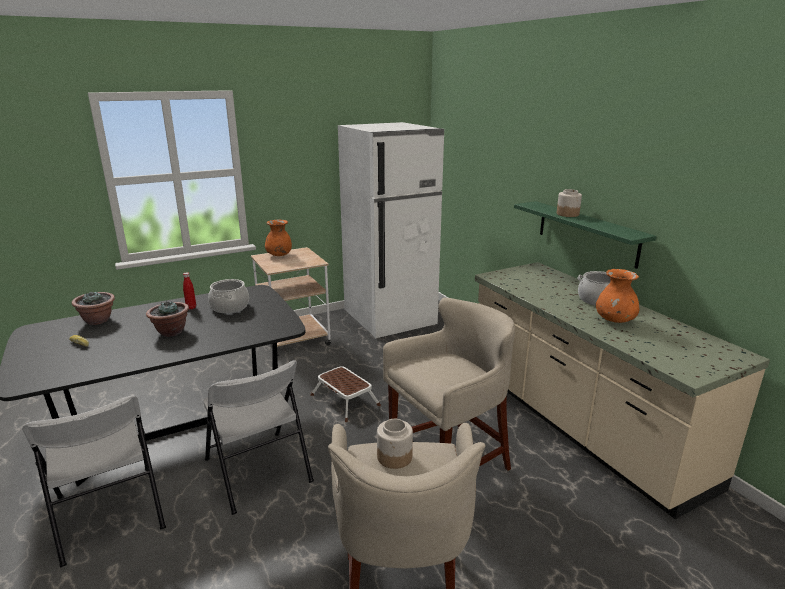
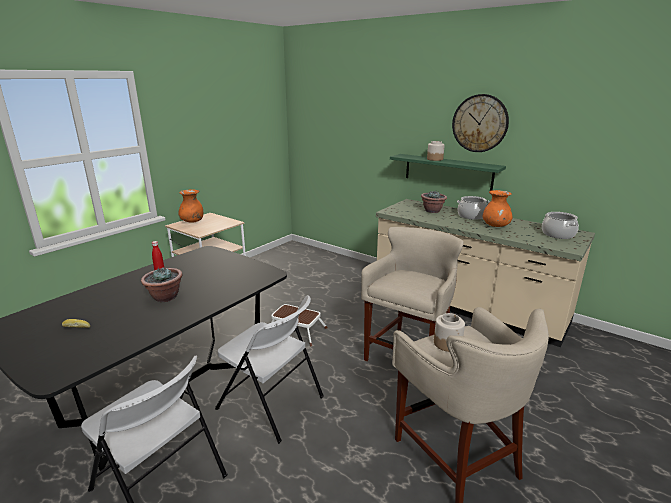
camera: 25 degrees left, 0 degrees up
potted plant [72,292,115,325] -> potted plant moved to [421,191,447,213]
cooking pot [208,279,249,313] -> cooking pot moved to [542,212,579,239]
white fridge [338,122,444,338] -> none
none -> wall clock [452,94,509,152]

